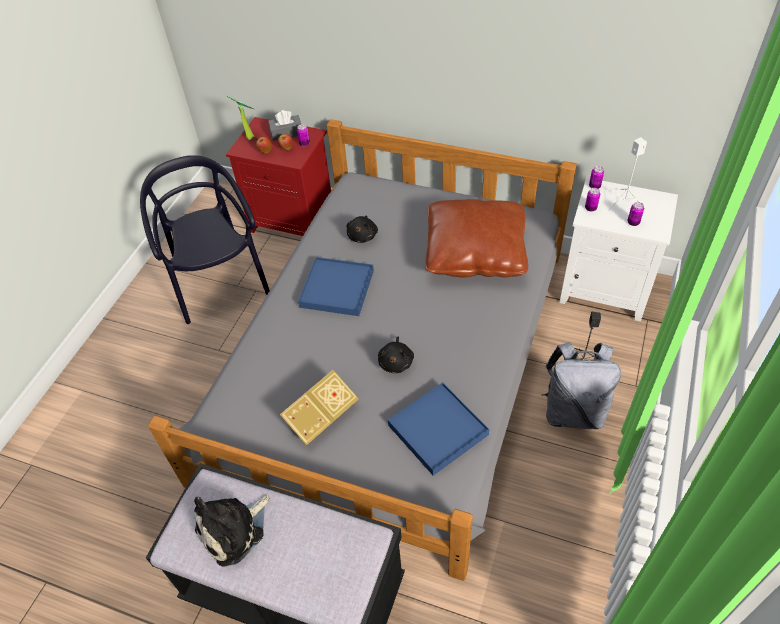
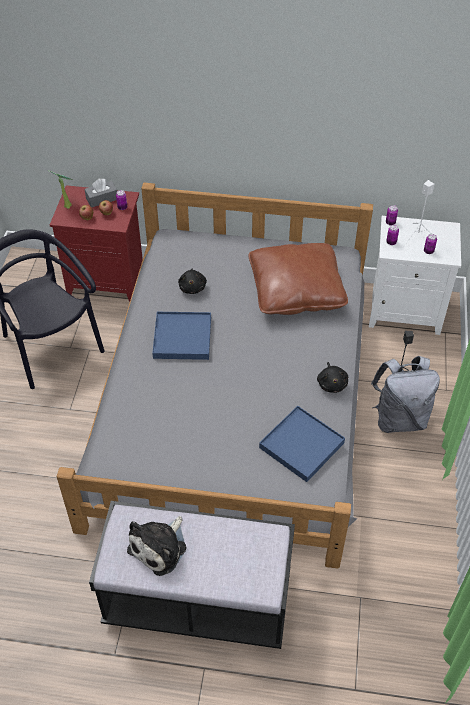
camera: 15 degrees left, 0 degrees up
book [280,370,359,445] -> none
black plush toy [378,337,414,373] -> black plush toy moved to [317,362,348,393]

